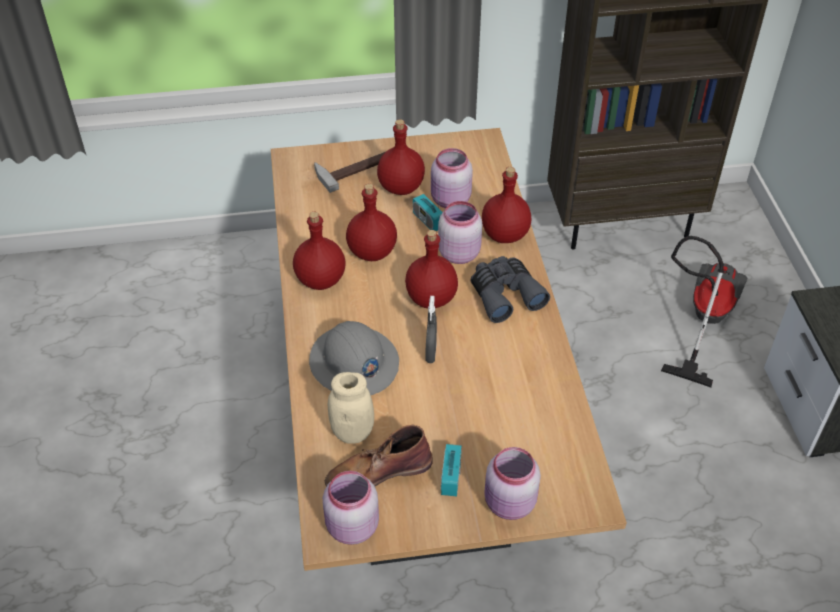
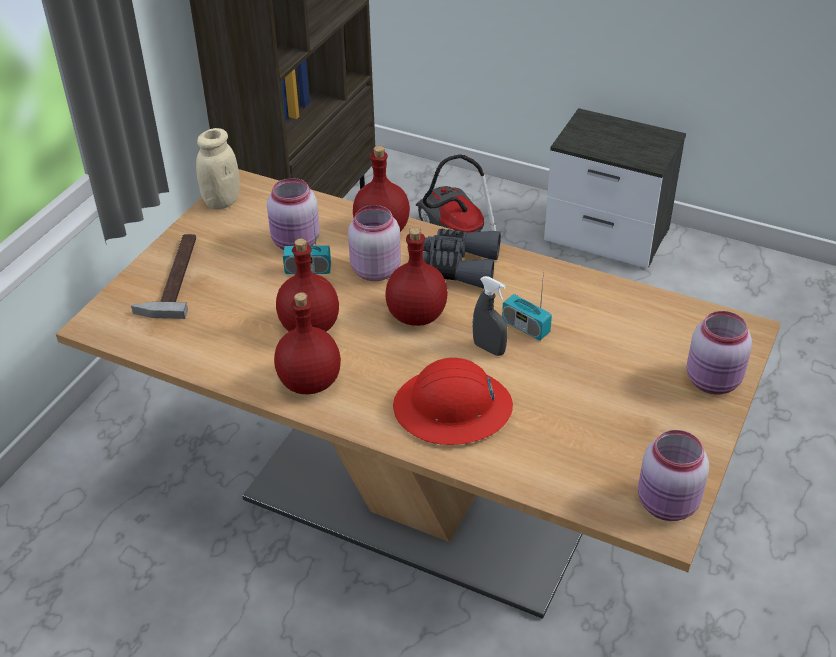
camera: 55 degrees left, 5 degrees down
grey hard hat [309,321,399,395] -> red hard hat [393,358,513,445]
brown boot [325,425,433,487] -> none
beige jar [328,372,374,444] -> beige jar moved to [196,128,240,209]
red bottle [377,119,425,195] -> none
radio [441,444,462,496] -> radio moved to [502,271,552,341]

